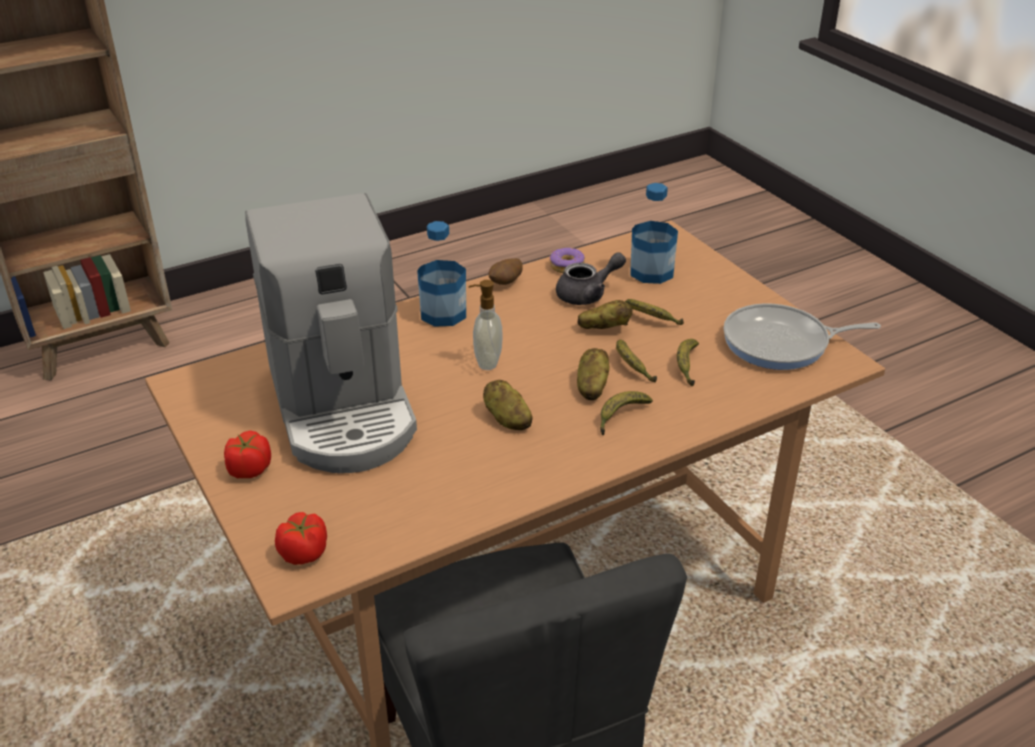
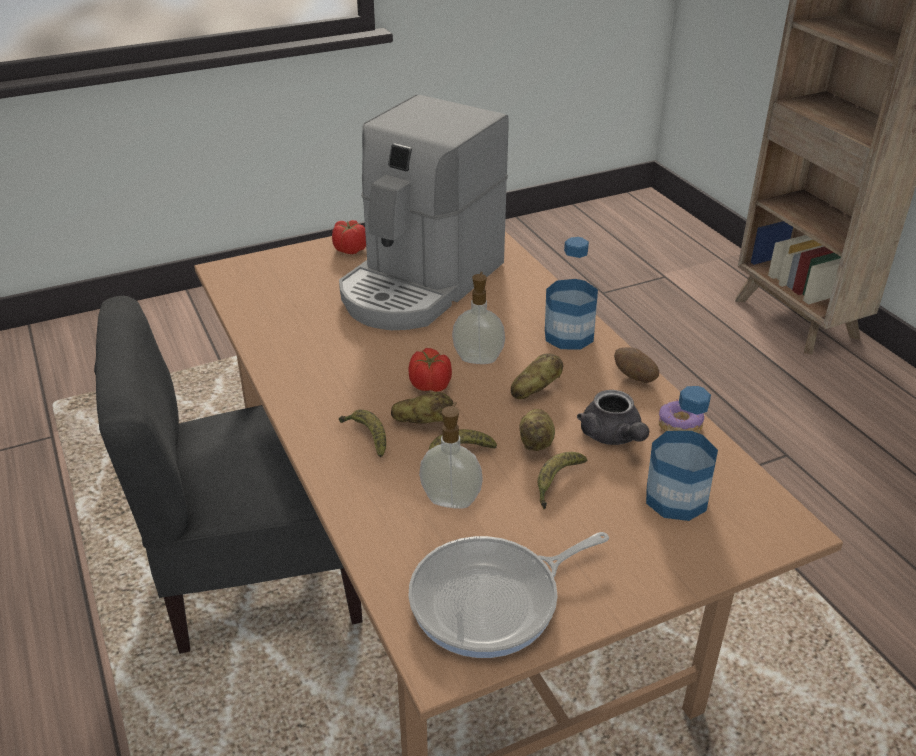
camera: 95 degrees right, 0 degrees up
coffee machine [245,193,417,473] -> coffee machine turned 45 degrees counterclockwise [339,95,509,330]
tomato [275,512,327,565] -> tomato moved to [408,348,452,392]
potato [483,380,533,430] -> potato moved to [511,353,563,399]
banana [677,339,699,386] -> soap dispenser [419,402,483,509]
frying pan [723,303,881,370] -> frying pan turned 120 degrees counterclockwise [408,532,609,658]

